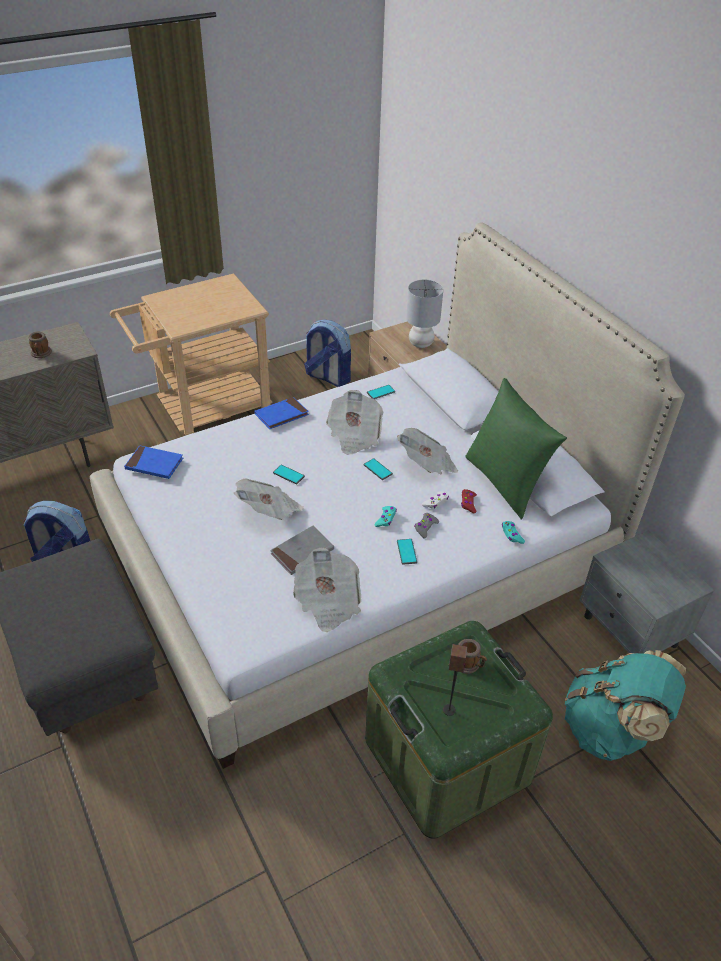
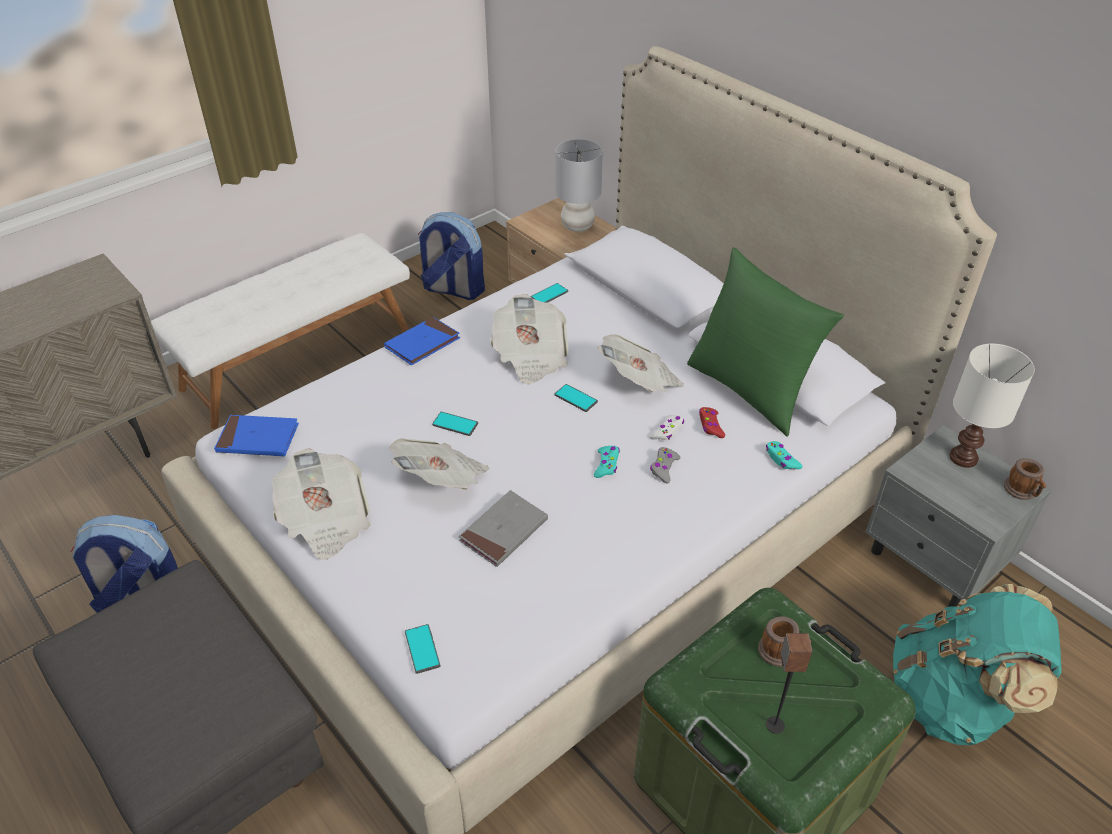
camera: 10 degrees left, 0 degrees up
mug [28,332,52,358] -> mug moved to [1004,458,1046,500]
beige cart [110,273,272,436] -> white bench [151,233,410,429]
newspaper [293,547,361,632] -> newspaper moved to [272,448,371,560]
phone [397,539,417,565] -> phone moved to [405,624,441,674]
none -> white table lamp [949,344,1035,468]

